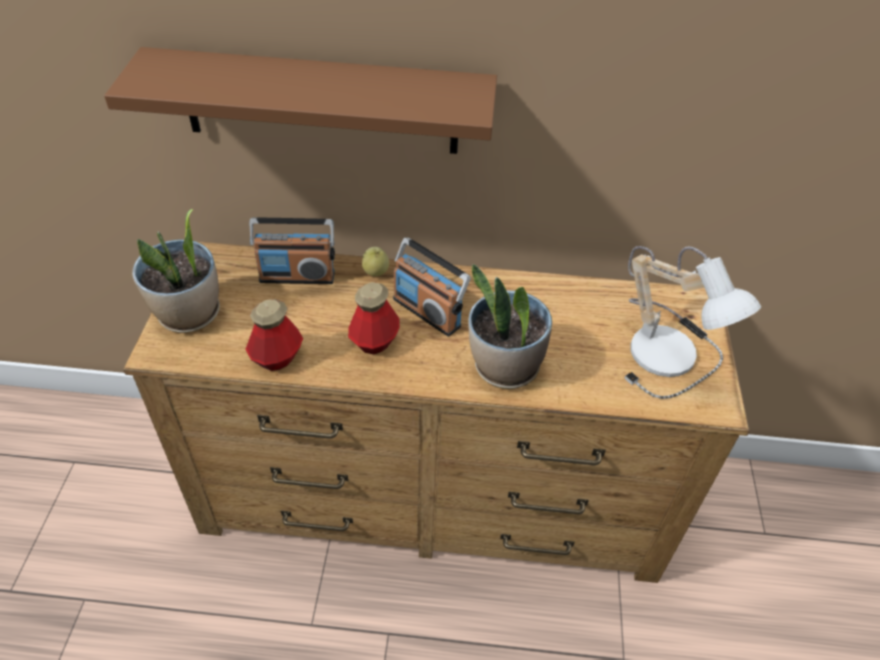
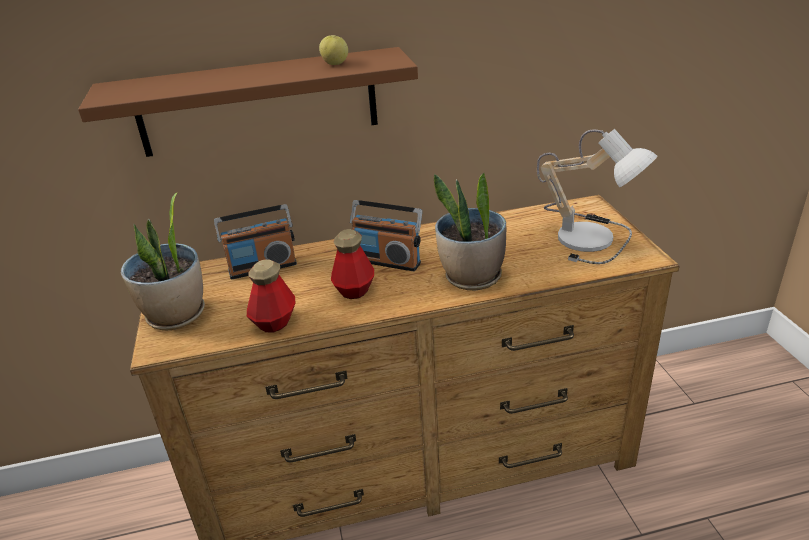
camera: 15 degrees left, 15 degrees down
apple [362,247,389,276] -> apple moved to [319,35,348,65]

